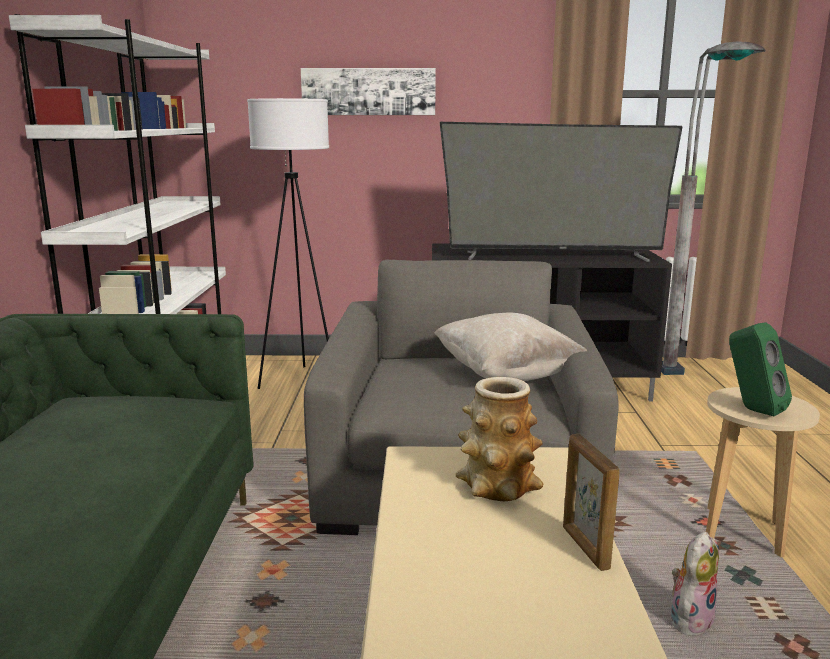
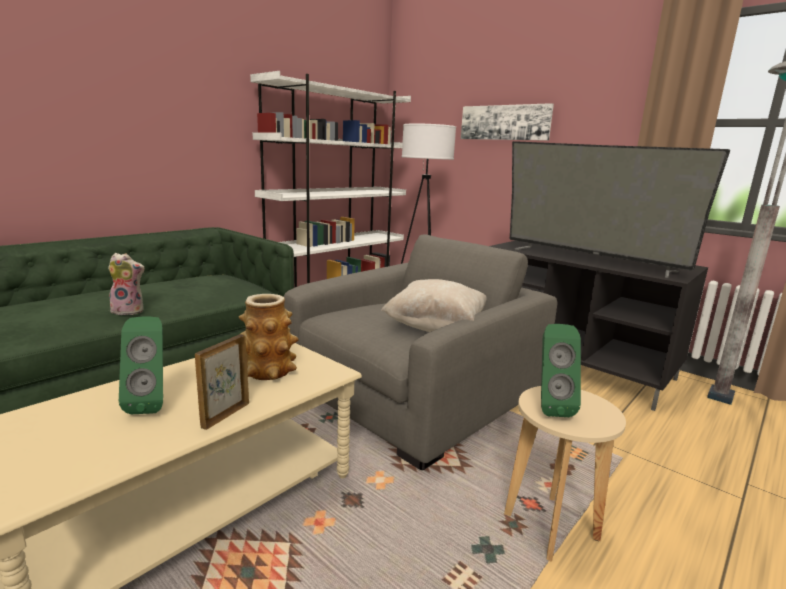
camera: 40 degrees right, 0 degrees up
plush toy [671,531,719,640] -> plush toy moved to [108,253,144,315]
none -> green speaker [119,316,163,414]

